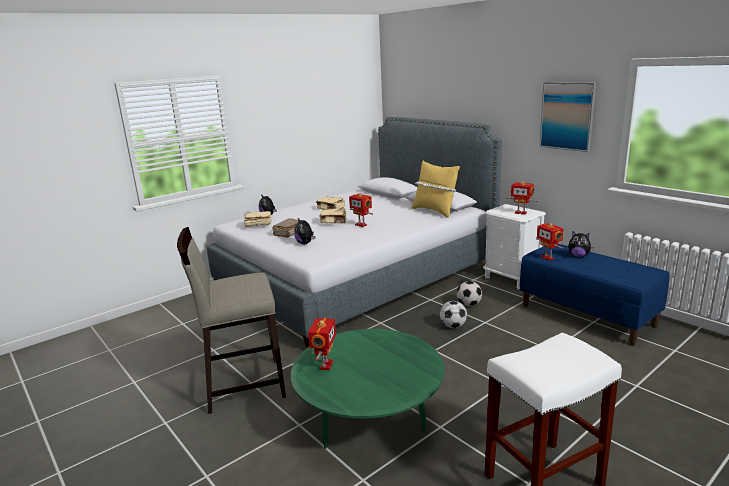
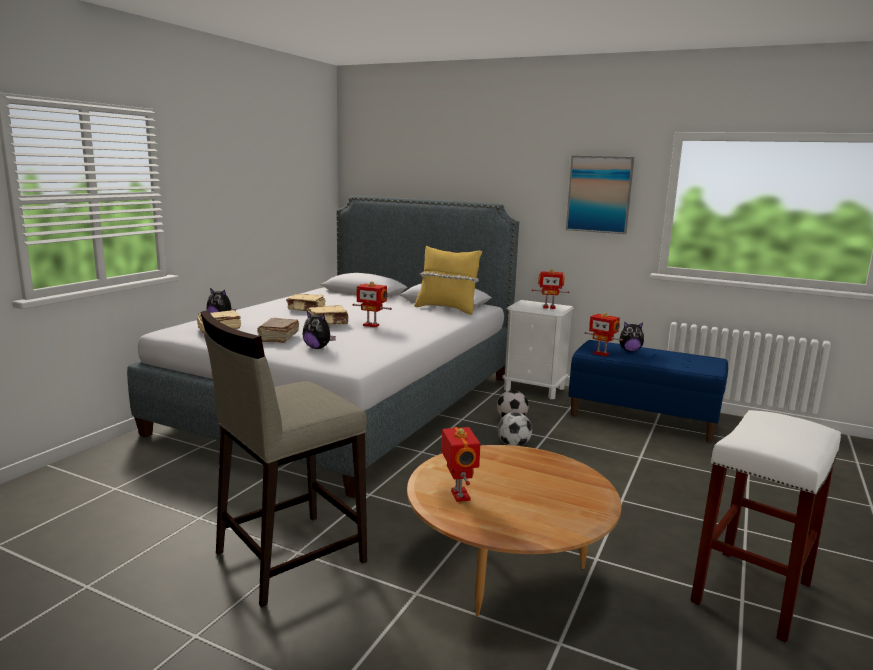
camera: 25 degrees left, 5 degrees down
green coffee table [291,329,444,449] -> brown coffee table [407,445,621,616]

